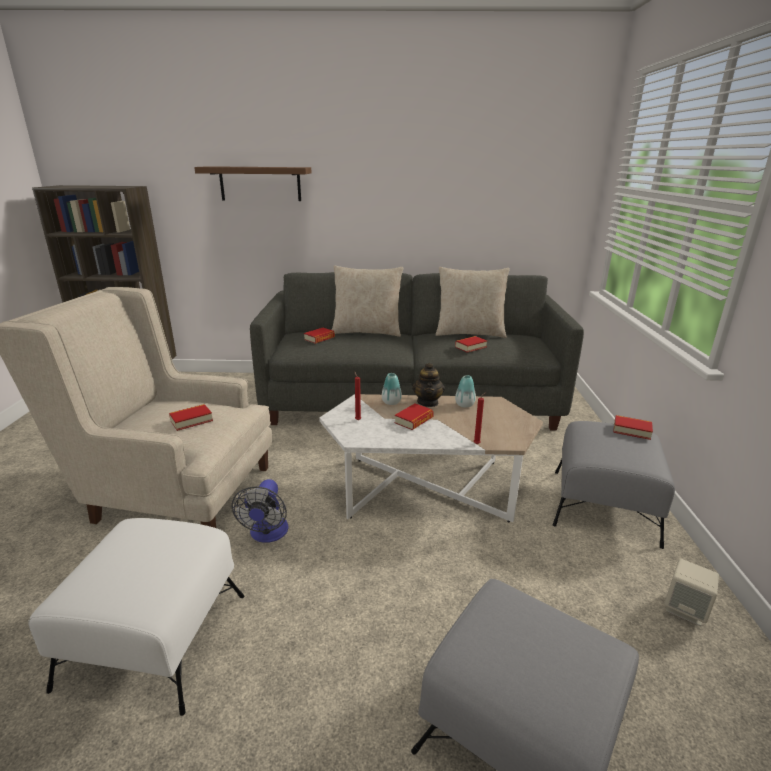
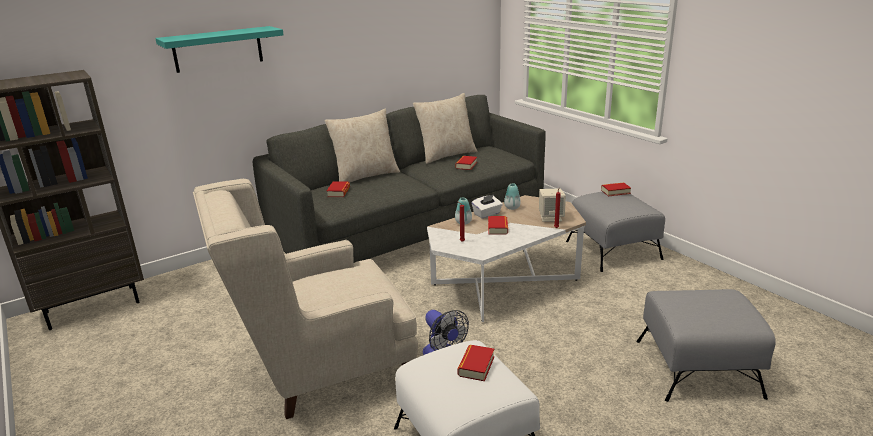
camera: 35 degrees left, 0 degrees up
book [169,404,213,431] -> book moved to [457,345,494,381]
brown shelf [194,166,312,201] -> turquoise shelf [155,26,284,73]
teapot [412,363,445,407] -> white tissue box [472,195,503,219]
beige speaker [665,559,719,626] -> beige speaker moved to [539,189,566,222]

